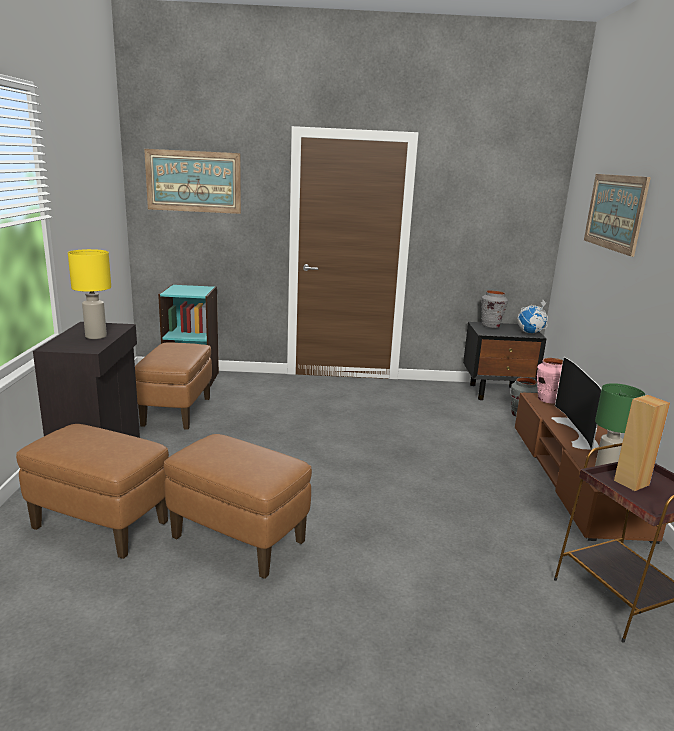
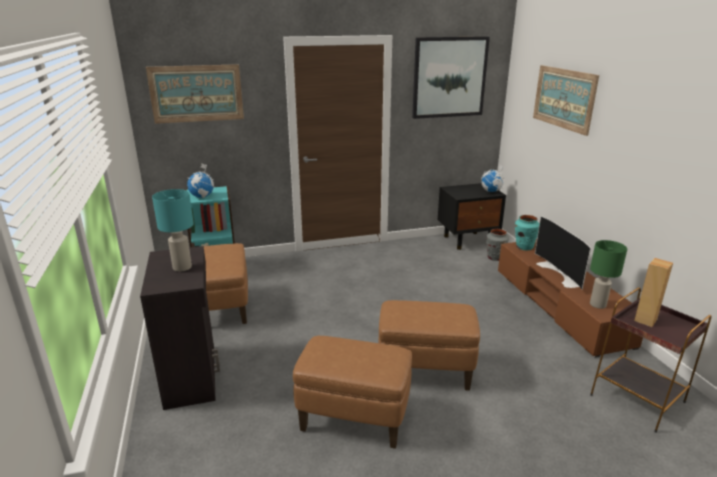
camera: 15 degrees left, 5 degrees up
brown ottoman [16,424,169,559] -> brown ottoman moved to [378,300,480,391]
yellow table lamp [68,249,111,339] -> turquoise table lamp [152,189,194,272]
grey vase [481,290,508,328] -> none
pink vase [537,358,563,403] -> turquoise vase [515,215,539,250]
none -> globe [187,163,215,198]
none -> picture [412,36,490,119]

